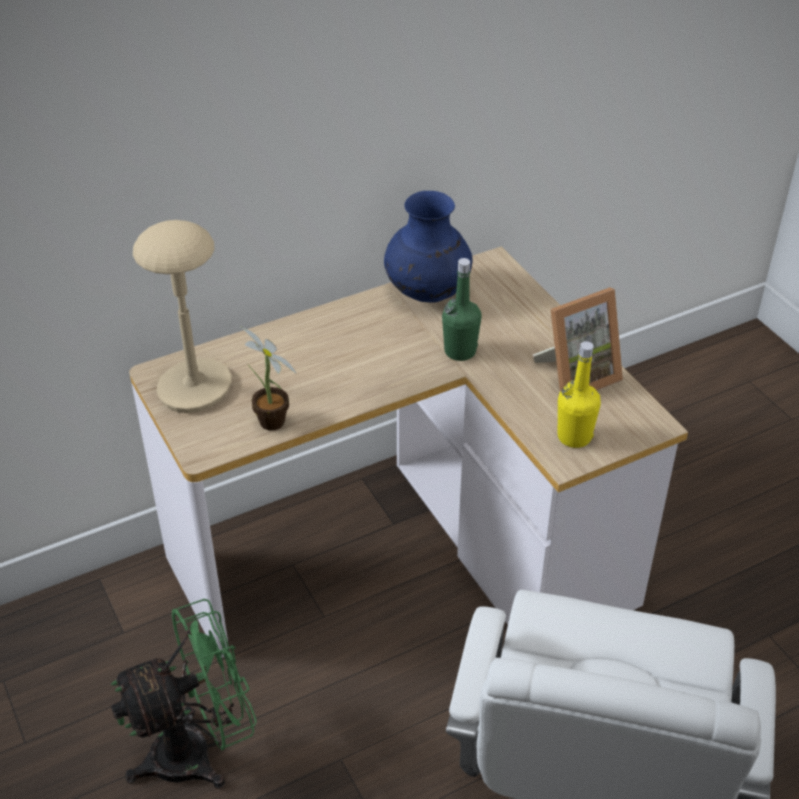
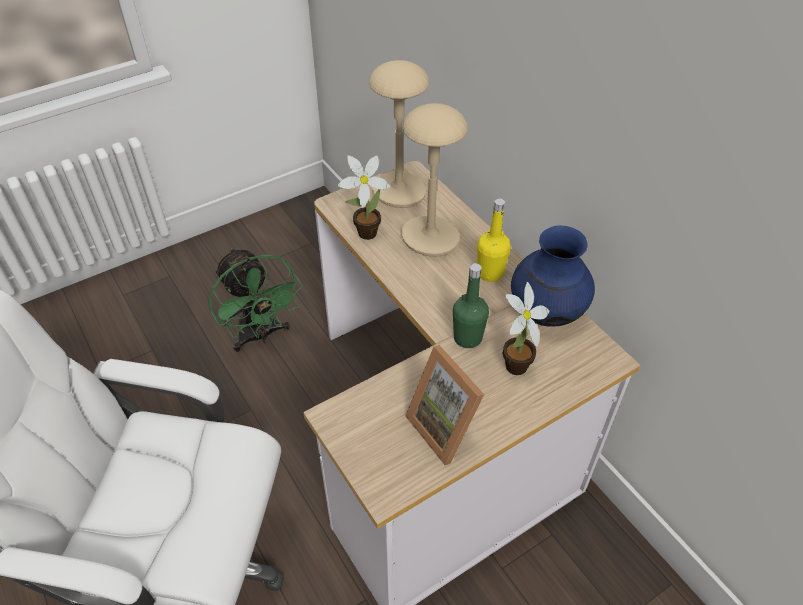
camera: 85 degrees right, 5 degrees up
yellow bottle [558,341,601,448] -> yellow bottle moved to [477,198,511,282]
none -> beige table lamp [401,103,468,257]
none -> potted plant [502,282,549,375]

